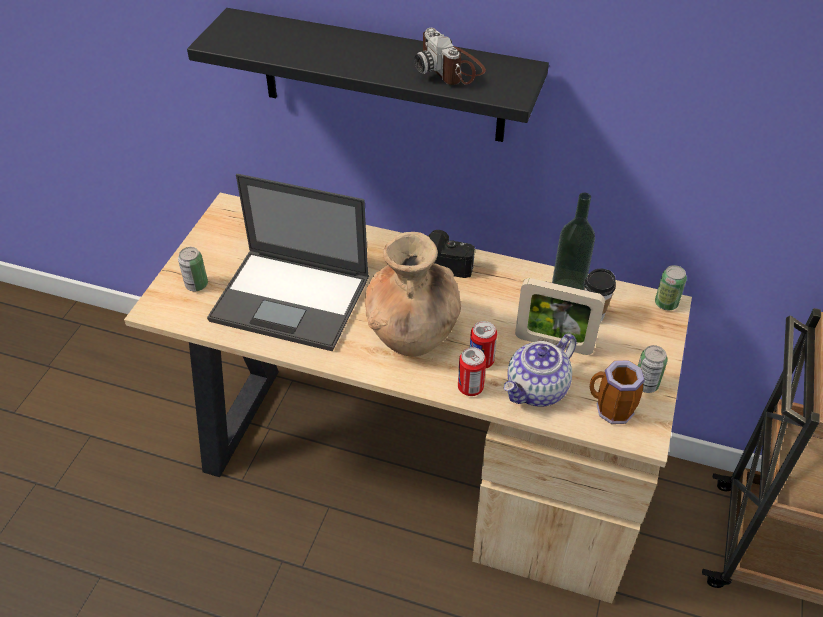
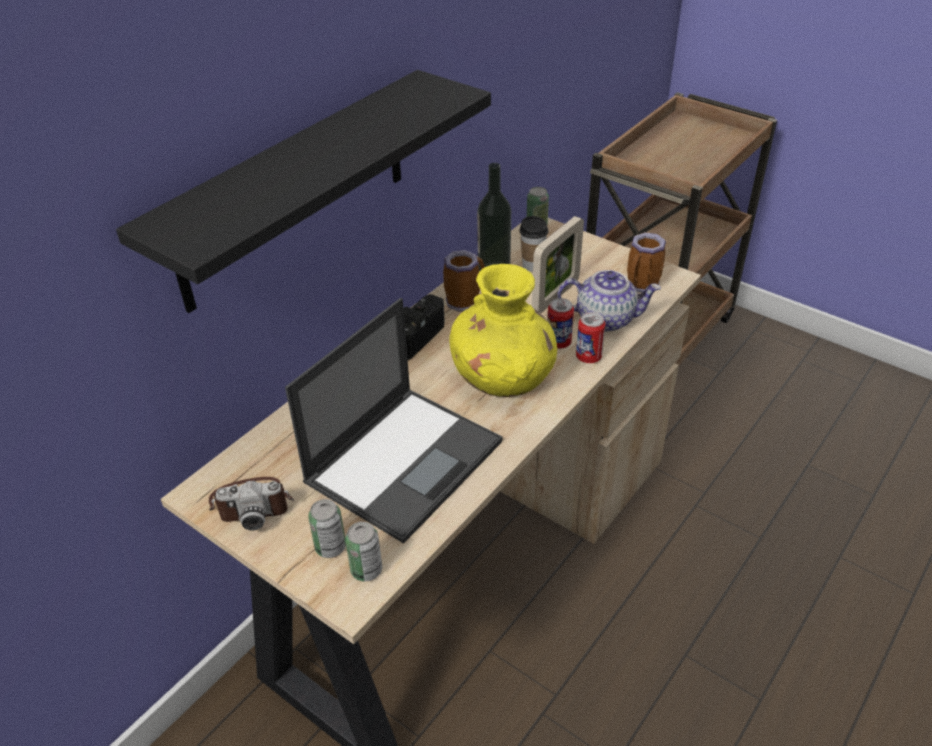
camera: 70 degrees left, 5 degrees down
brown vase [365,232,461,357] -> yellow vase [449,264,557,397]
camera [414,28,486,85] -> camera moved to [209,477,294,531]
teapot [504,333,577,407] -> teapot turned 60 degrees counterclockwise [557,270,661,332]
can [638,345,668,393] -> can moved to [345,522,382,582]
none -> mug [443,250,485,312]

